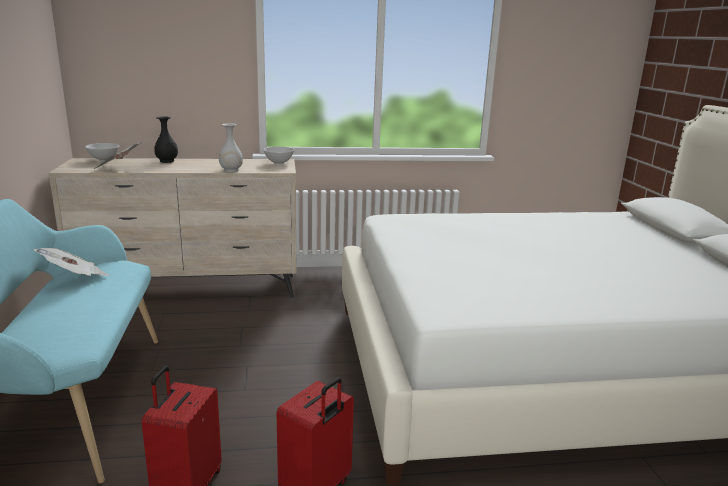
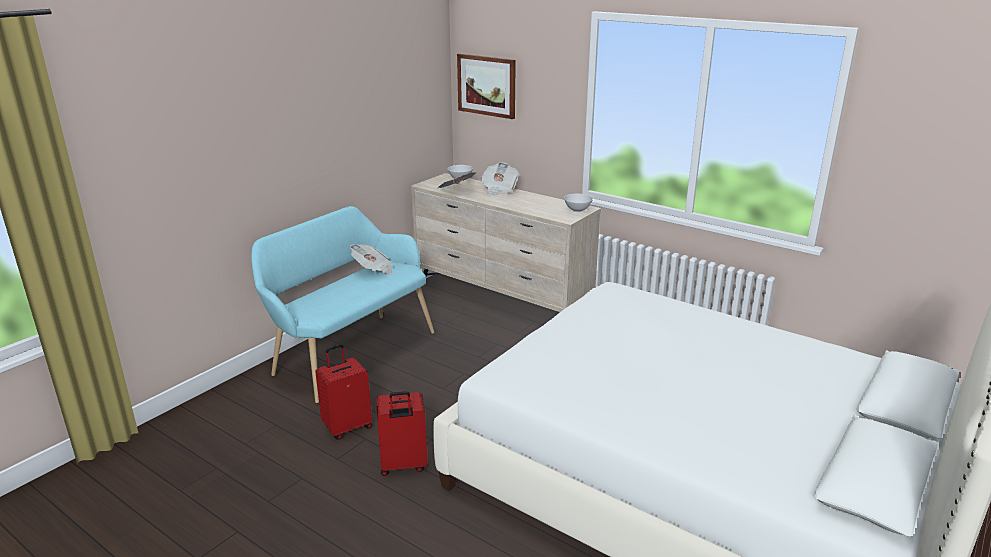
camera: 45 degrees right, 5 degrees up
black vase [154,116,178,163] -> newspaper [481,162,519,196]
white vase [219,123,243,172] -> none
none -> picture [457,54,516,119]

